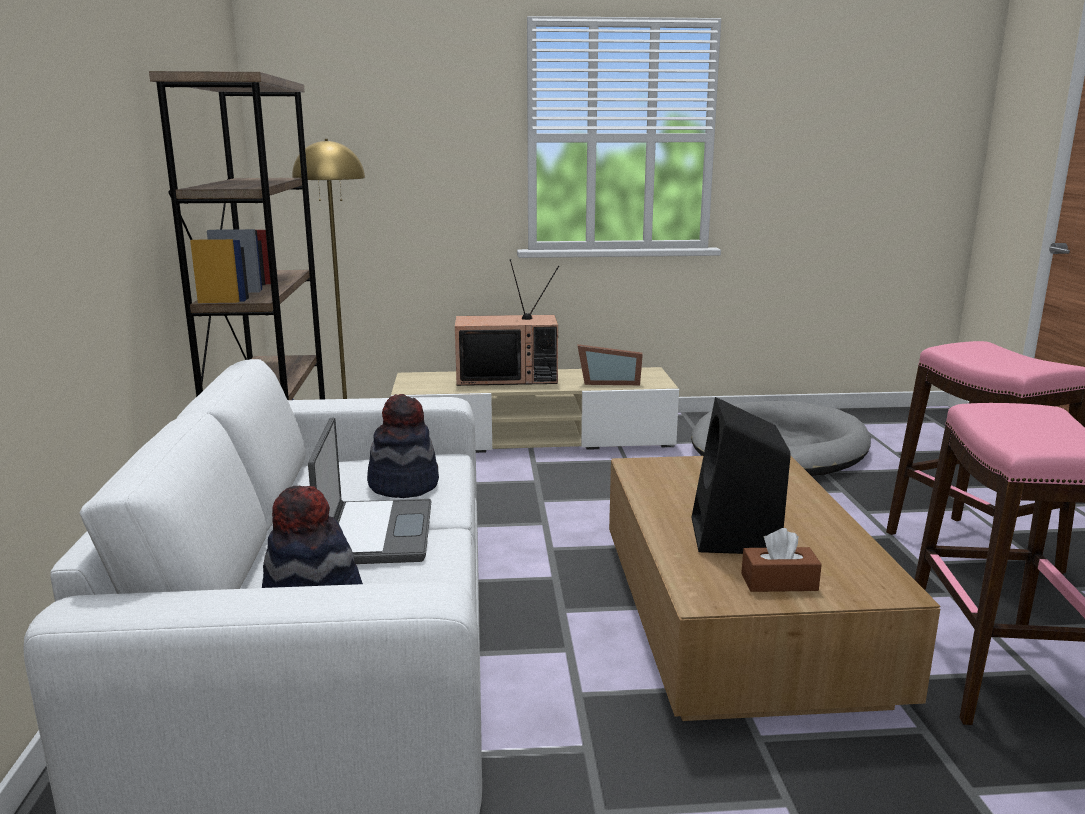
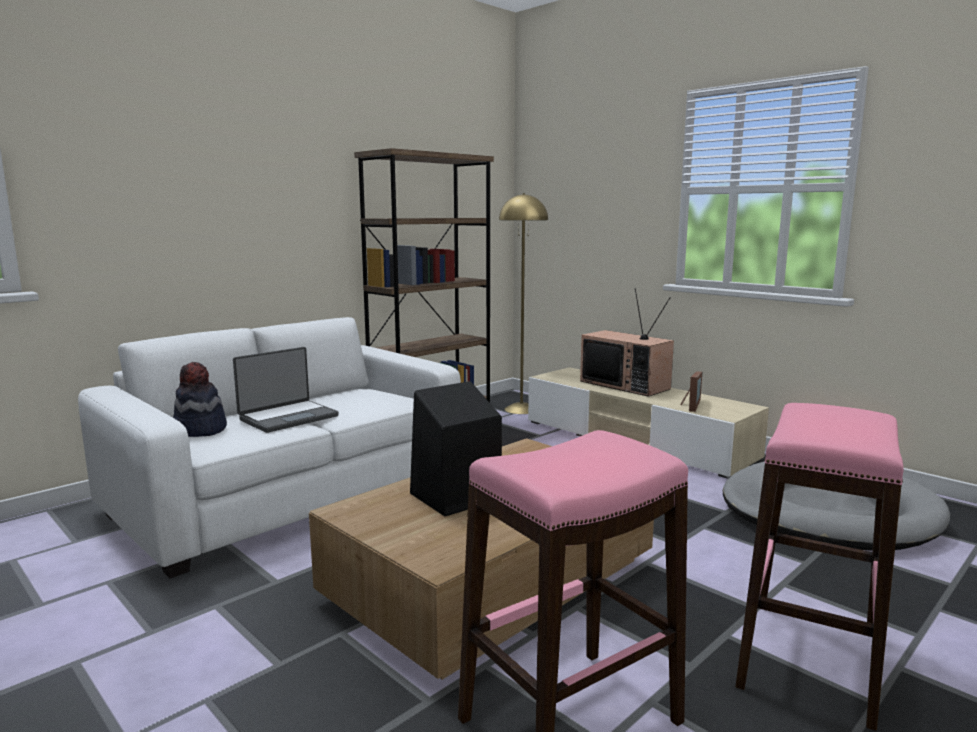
camera: 50 degrees right, 5 degrees down
hat [367,394,439,498] -> none
picture frame [577,344,643,385] -> picture frame turned 120 degrees counterclockwise [680,371,702,412]
brown tissue box [741,528,822,592] -> none

